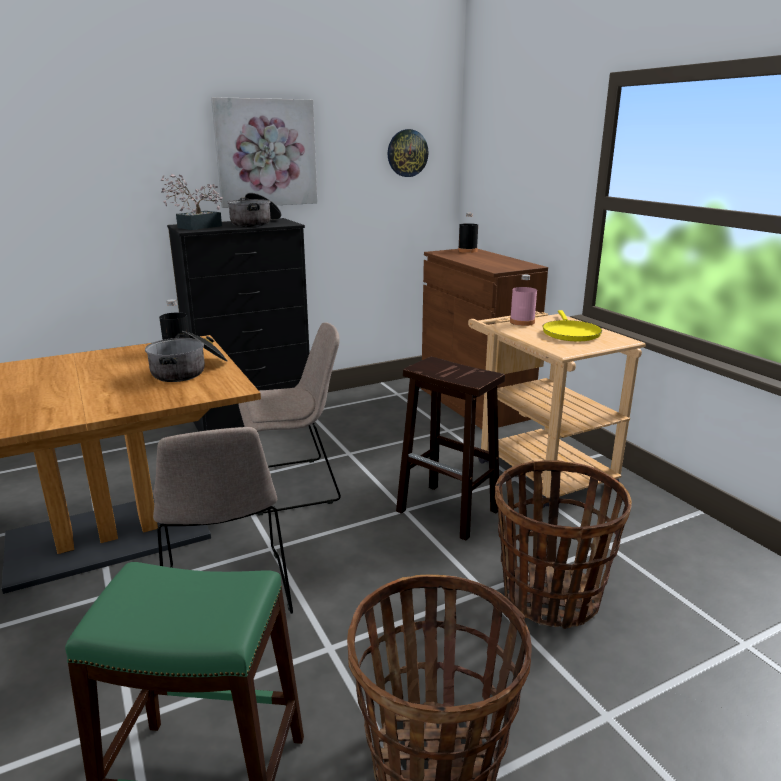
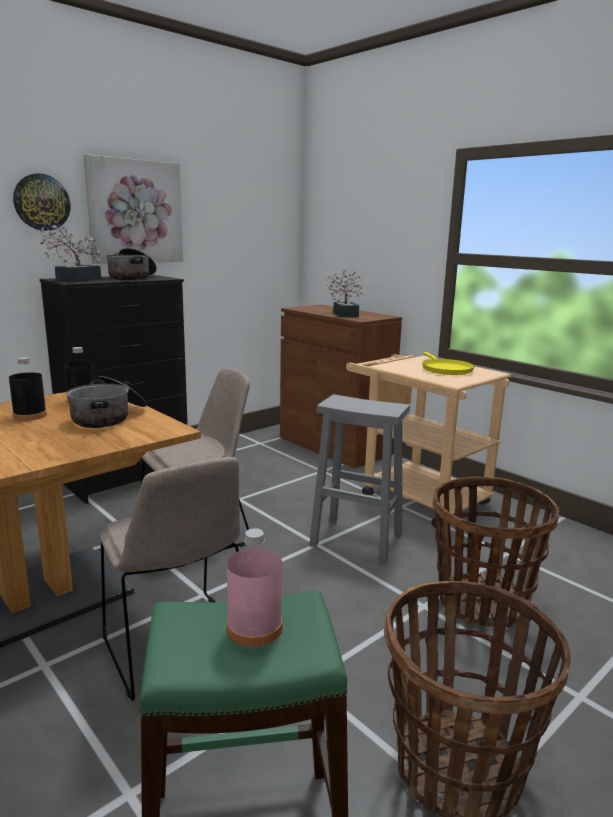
camera: 15 degrees left, 5 degrees down
wall clock [388,129,428,177] -> wall clock moved to [13,173,70,231]
brown stool [396,357,505,541] -> grey stool [309,394,410,564]
black bottle [458,213,478,253] -> black bottle moved to [9,357,47,421]
pink bottle [510,275,537,326] -> pink bottle moved to [227,528,282,647]
none -> potted plant [326,270,365,317]

